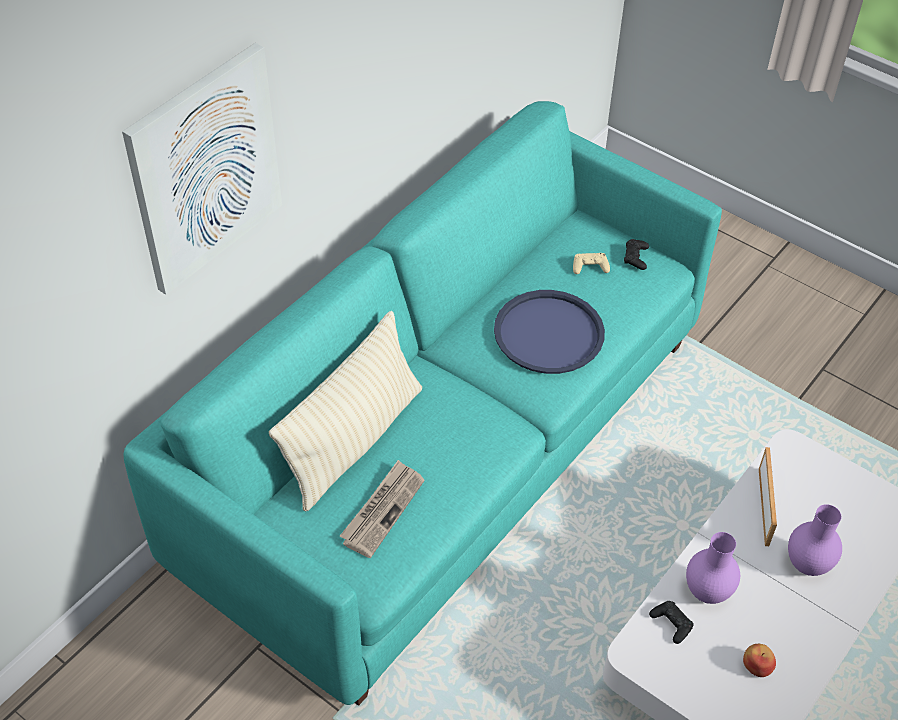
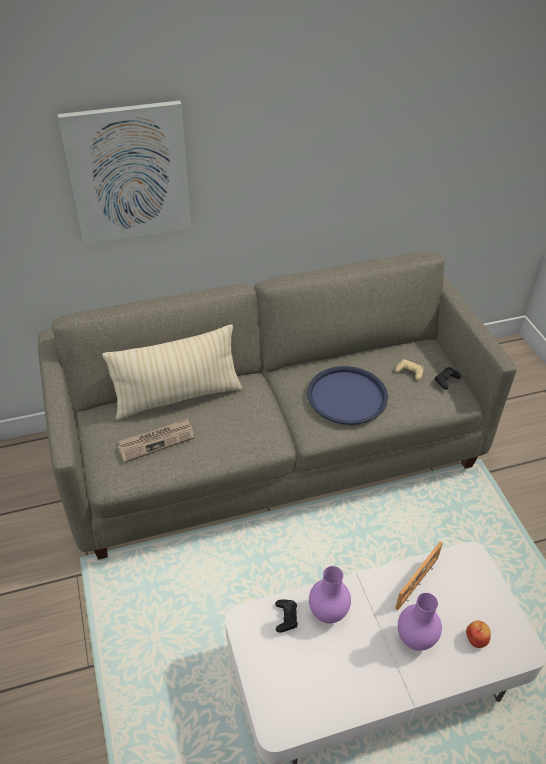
camera: 35 degrees right, 5 degrees down
turquoise sofa [123,101,722,706] -> grey sofa [38,251,517,560]
apple [743,644,776,677] -> apple moved to [466,621,491,648]

